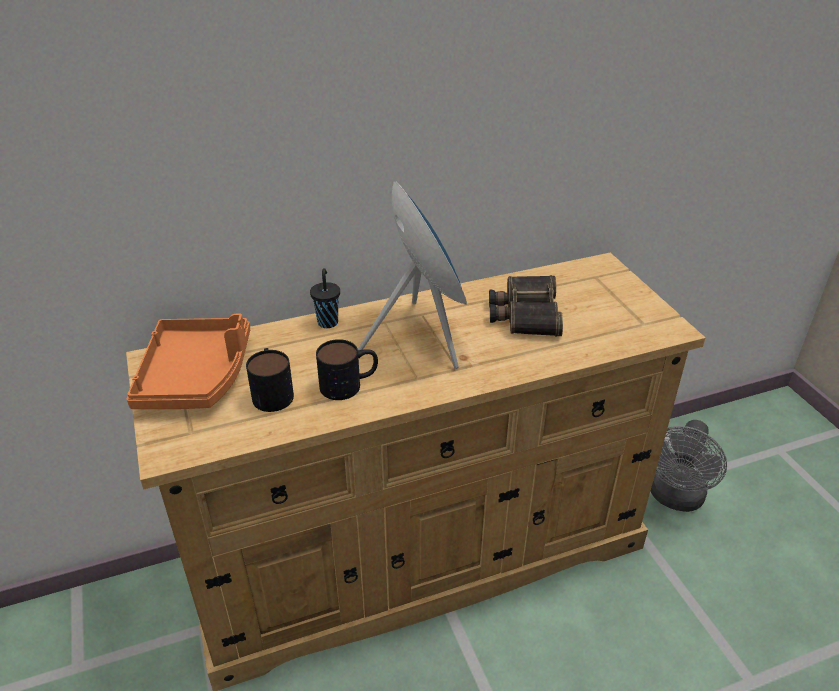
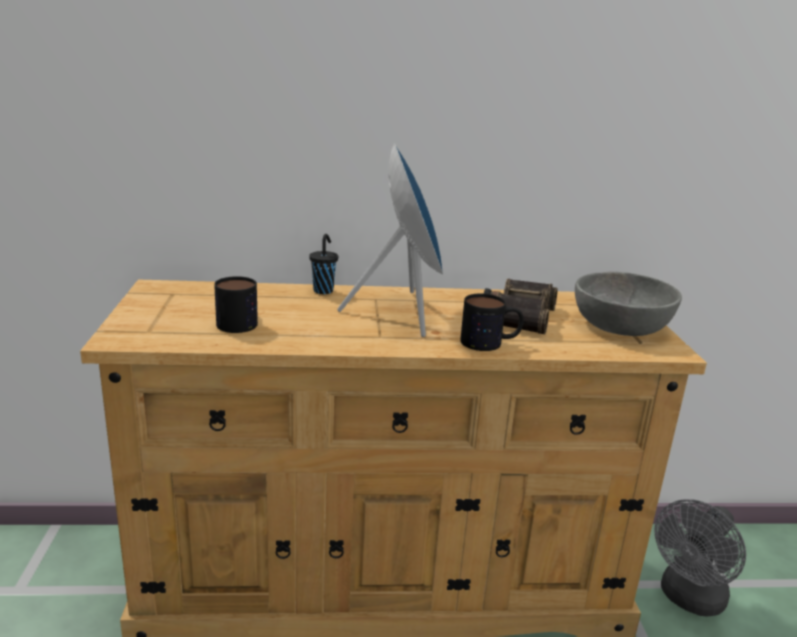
camera: 15 degrees right, 15 degrees down
orange tray [127,314,250,409] -> none
mug [316,339,378,400] -> mug moved to [460,293,524,351]
none -> grey bowl [575,271,682,336]

